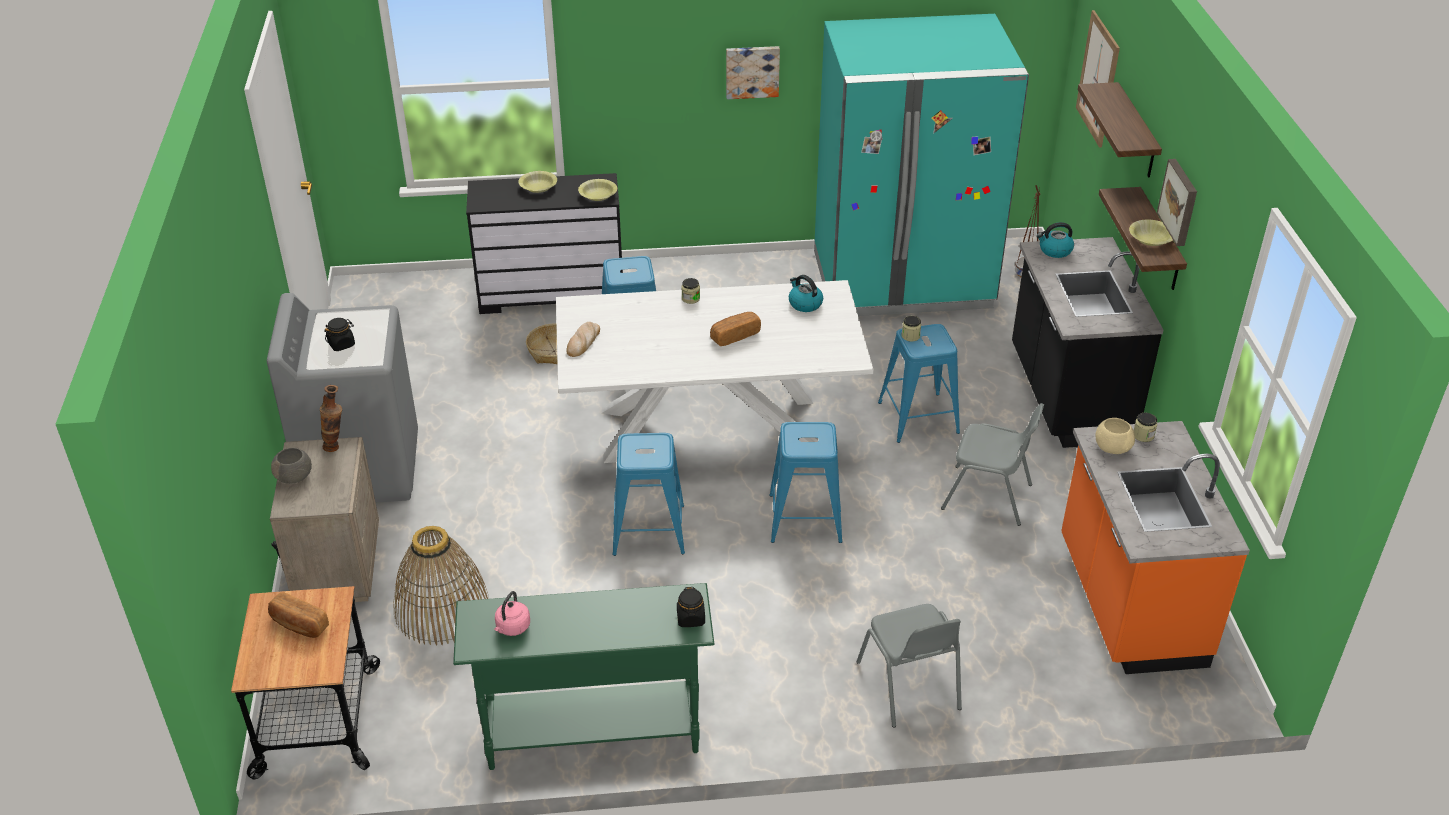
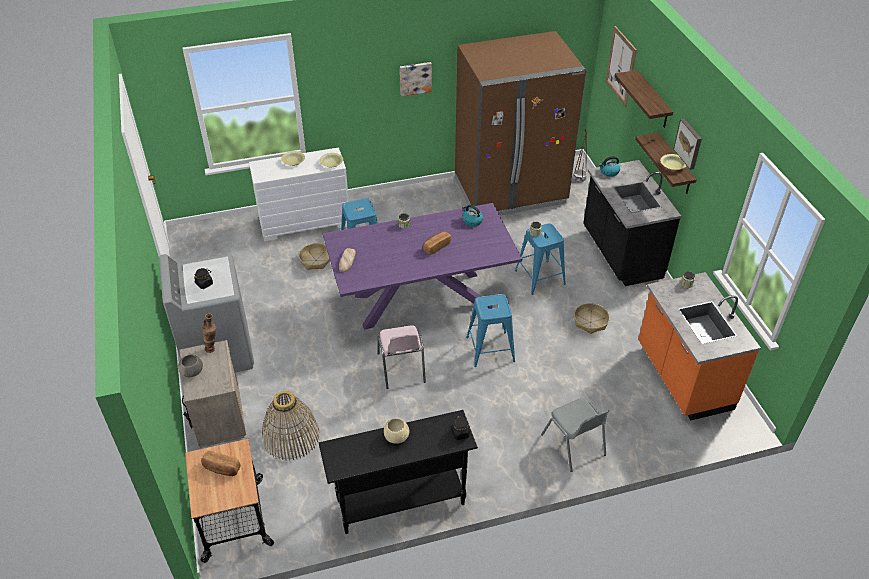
camera: 10 degrees left, 5 degrees up
green console table [453,583,714,770] -> black console table [319,410,478,534]
black dresser [466,173,623,314] -> white dresser [249,147,349,241]
pink kettle [494,591,530,636] -> none
white dining table [556,280,874,463] -> purple dining table [323,203,522,330]
blue stool [613,433,685,556] -> pink chair [377,326,426,389]
turquoise fridge [814,14,1029,316] -> brown fridge [455,31,587,215]
grey chair [941,403,1044,526] -> basket [574,303,610,334]
beige bowl [1095,418,1135,454] -> beige bowl moved to [384,418,409,443]

